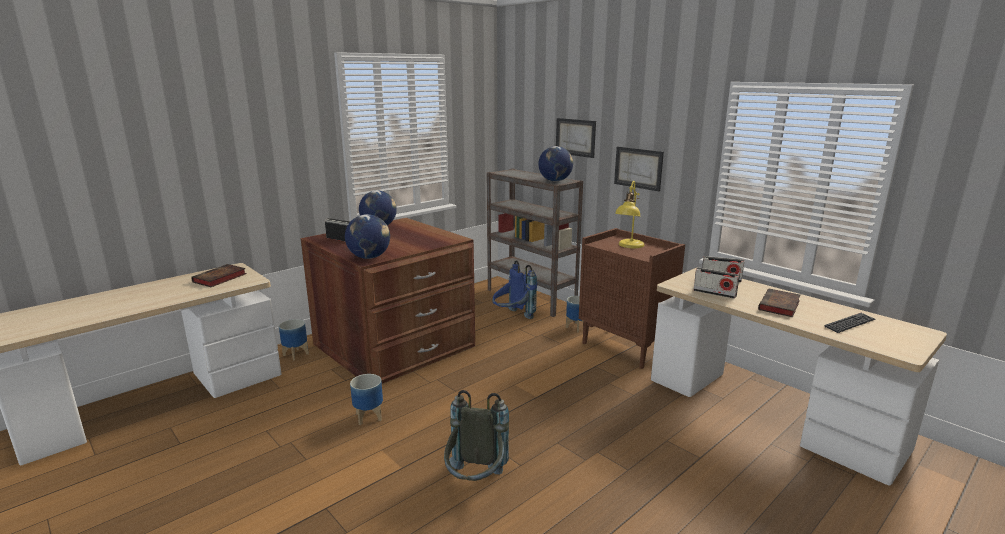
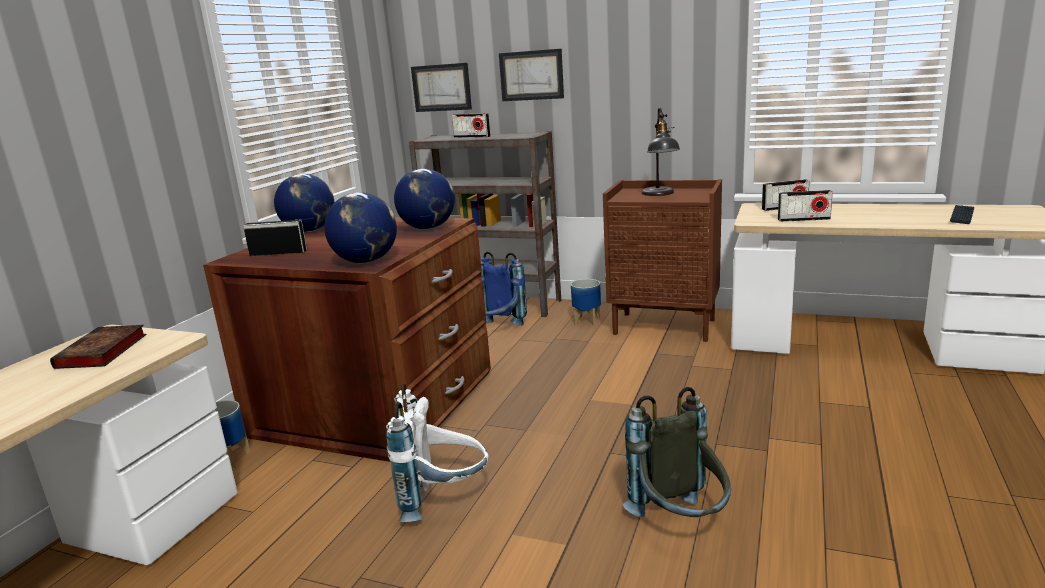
camera: 25 degrees left, 0 degrees up
planter [350,374,383,425] -> white backpack [386,383,488,522]
globe [538,146,573,181] -> globe moved to [394,169,455,229]
picture [614,146,664,191] -> picture moved to [411,63,472,112]
yellow table lamp [615,181,644,248] -> grey table lamp [642,107,680,196]
book [758,289,801,317] -> none
none -> radio [452,113,491,138]

